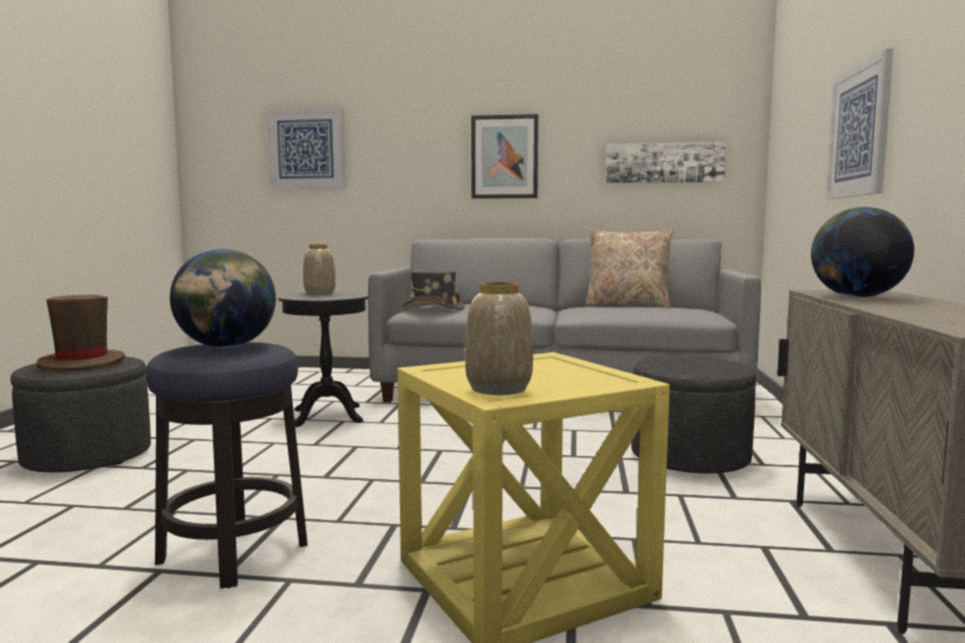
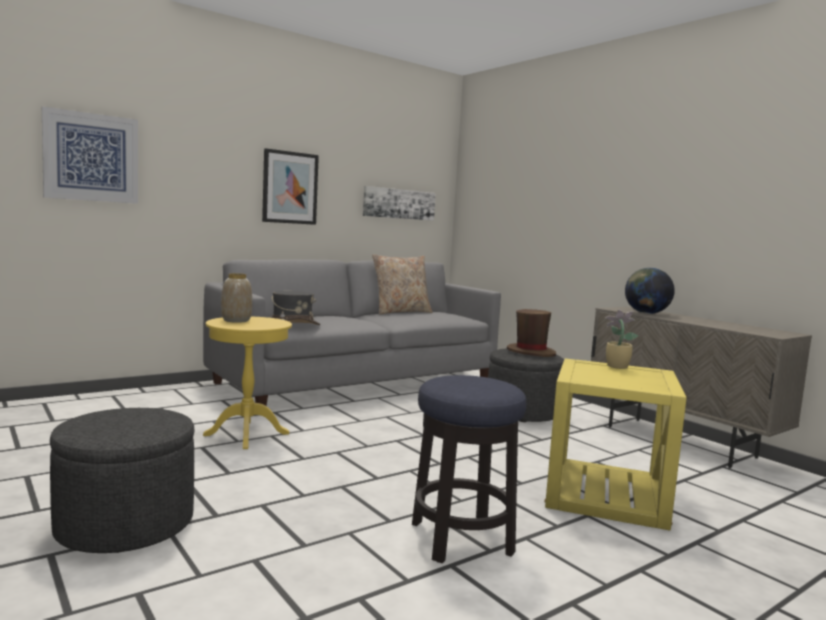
camera: 45 degrees left, 0 degrees up
brown hat [37,295,125,371] -> brown hat moved to [507,309,556,357]
globe [170,249,276,348] -> none
black side table [278,292,369,427] -> yellow side table [203,317,292,449]
vase [465,282,533,395] -> none
picture [826,48,894,199] -> none
none -> potted plant [605,310,639,369]

